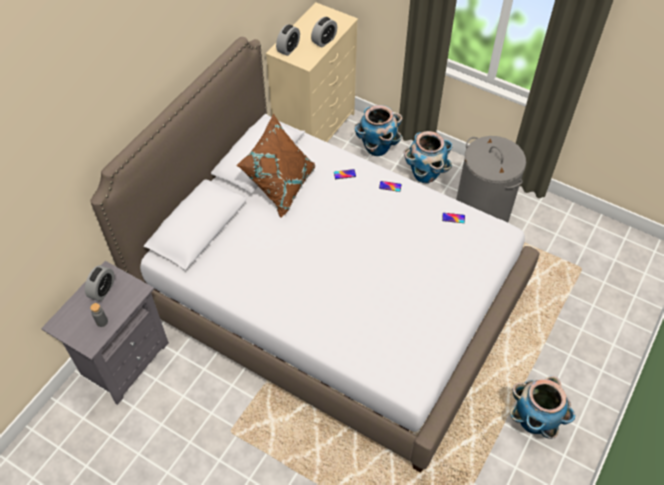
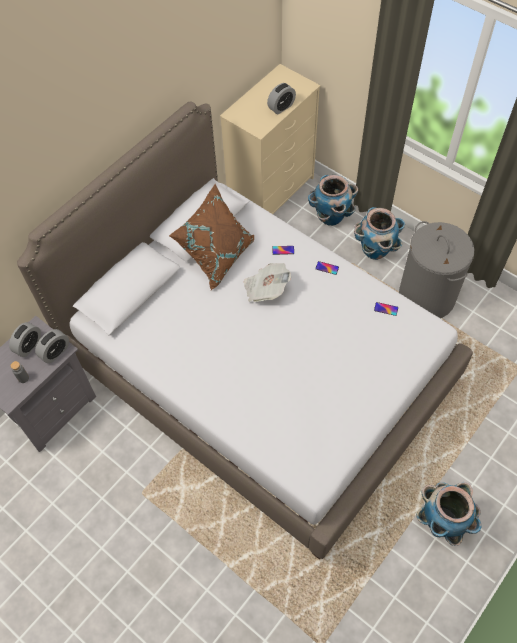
camera: 10 degrees right, 5 degrees up
alarm clock [276,24,300,56] -> alarm clock moved to [35,329,69,363]
none -> newspaper [244,263,291,302]

